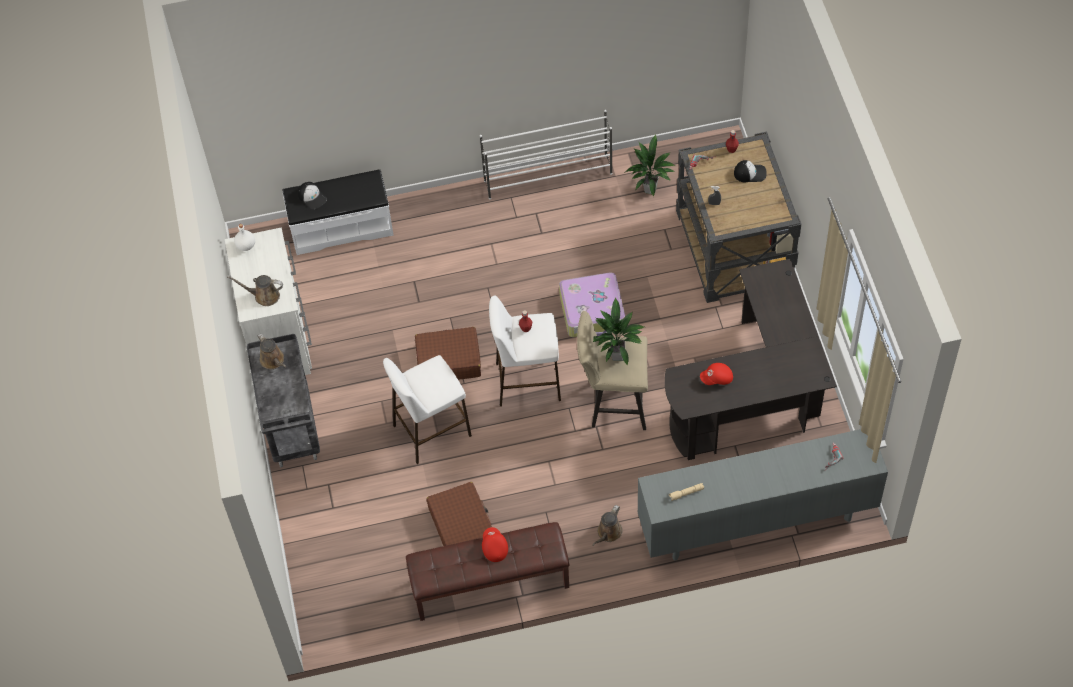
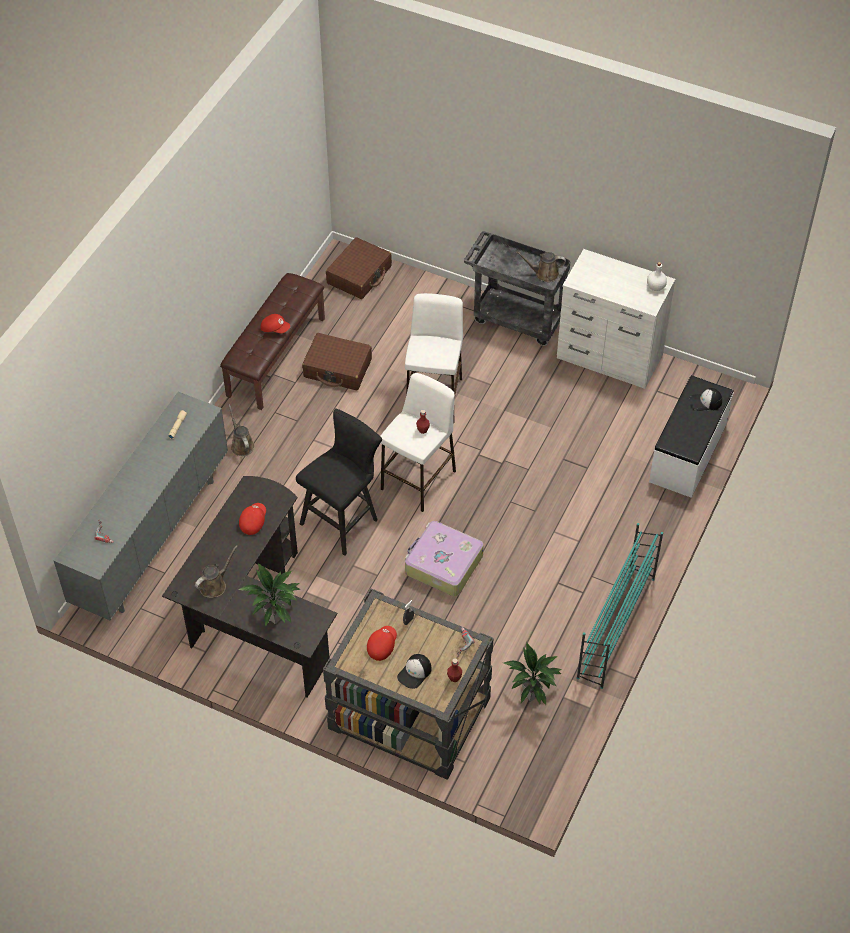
camera: 125 degrees right, 5 degrees down
brown watering can [227,275,283,306] -> brown watering can moved to [195,545,238,598]
brown suitcase [415,327,481,380] -> brown suitcase moved to [326,237,392,299]
white shoe rack [480,110,613,199] -> turquoise shoe rack [577,523,663,689]
beige stool [577,311,648,430] -> black stool [296,408,382,556]
potted plant [593,297,644,366] -> potted plant moved to [238,563,300,627]
none -> red cap [367,626,397,661]

